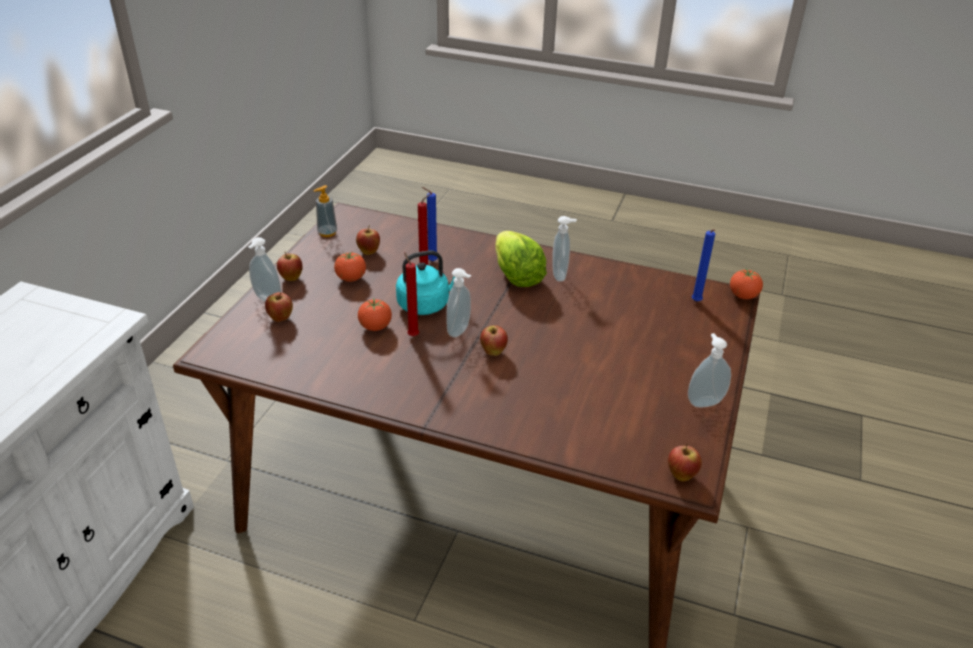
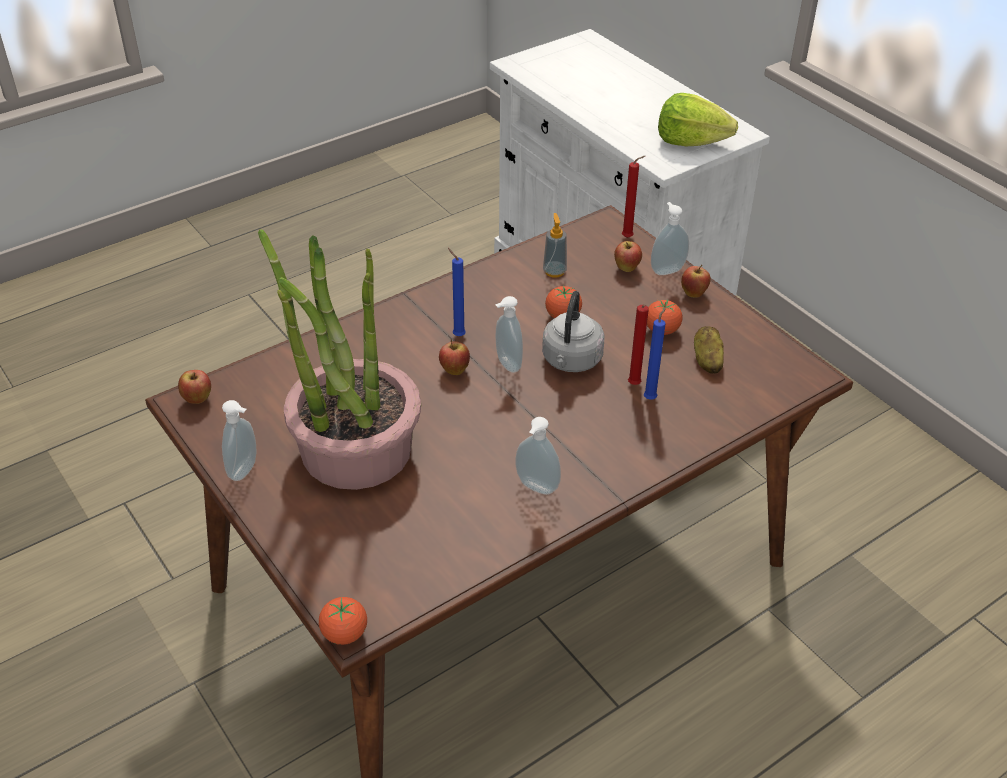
camera: 125 degrees right, 5 degrees up
soap dispenser [313,185,337,237] -> soap dispenser moved to [543,213,567,278]
apple [356,225,380,255] -> potato [694,326,724,374]
turquoise kettle [396,250,455,315] -> grey kettle [542,291,604,372]
red candle [404,252,419,336] -> red candle moved to [622,156,645,238]
lettuce [495,231,547,287] -> lettuce moved to [658,93,738,146]
blue candle [692,229,715,302] -> blue candle moved to [448,248,466,336]
none -> potted plant [258,229,421,490]

